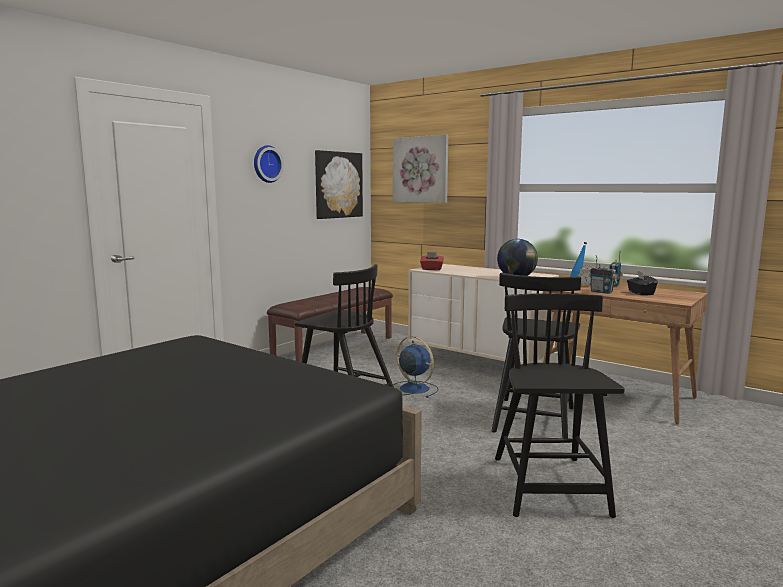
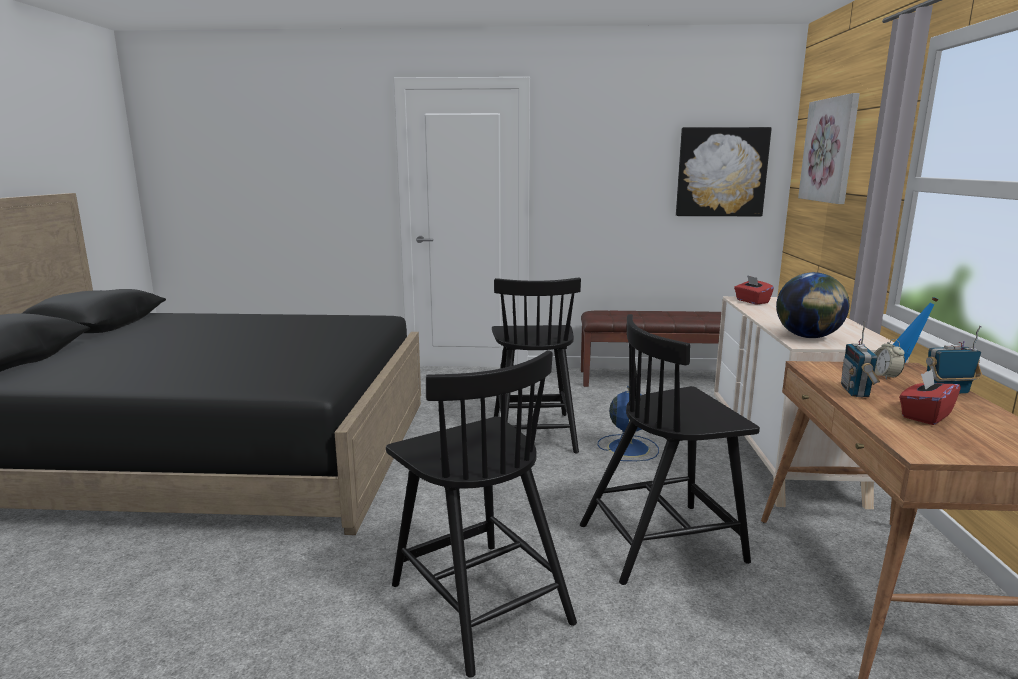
camera: 55 degrees right, 5 degrees up
wall clock [254,145,284,183] -> none
black chair [495,293,625,518] -> black chair turned 90 degrees clockwise [386,350,577,678]
black tissue box [627,271,658,295] -> red tissue box [899,369,961,425]

